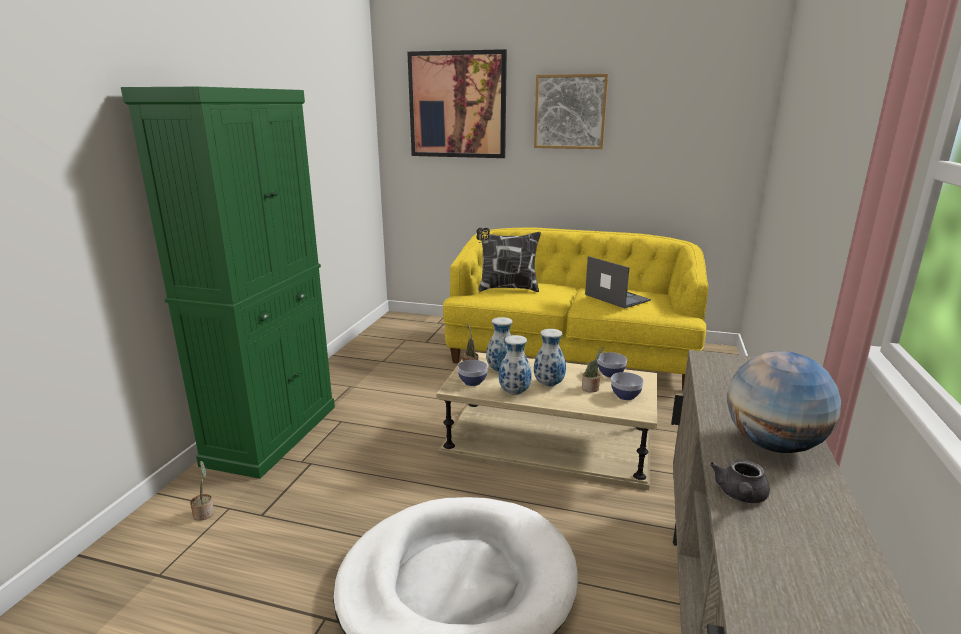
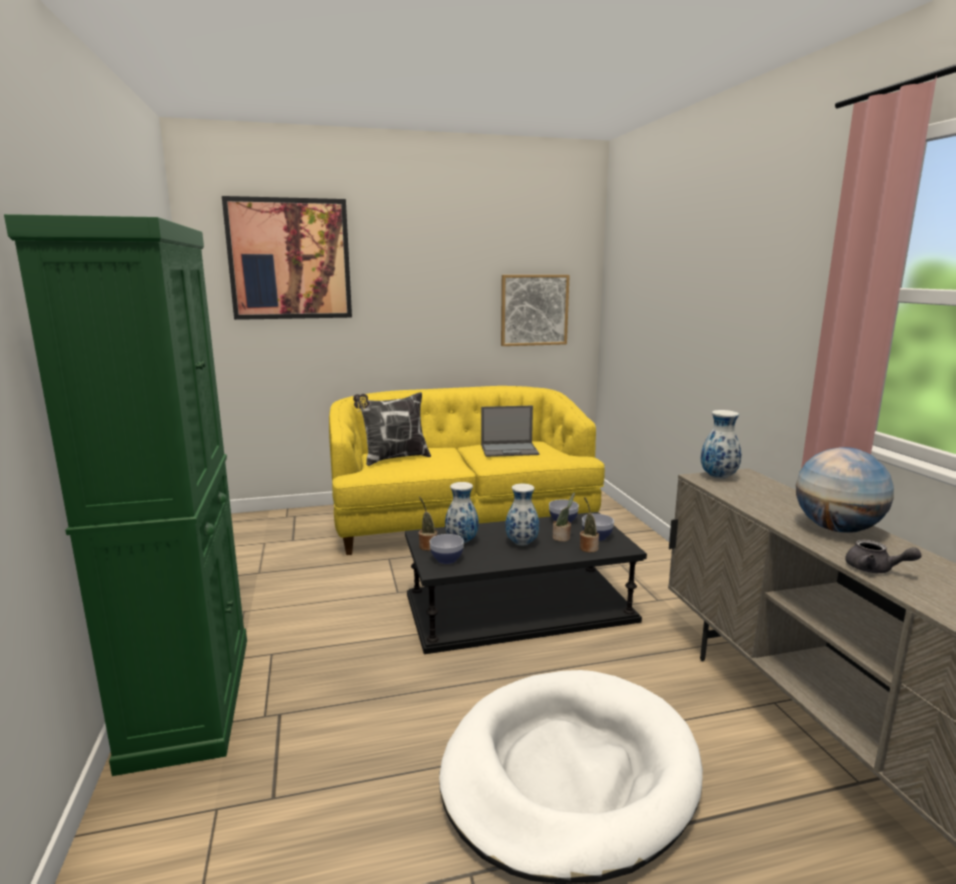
camera: 30 degrees left, 5 degrees down
potted plant [190,461,214,521] -> potted plant moved to [580,497,599,552]
beige coffee table [436,352,657,490] -> black coffee table [405,512,647,654]
vase [499,335,532,395] -> vase moved to [701,410,741,479]
picture [534,74,608,149] -> picture moved to [501,275,570,346]
laptop [585,256,651,309] -> laptop turned 150 degrees clockwise [481,406,539,457]
grey teapot [710,459,770,503] -> grey teapot turned 45 degrees counterclockwise [845,540,922,573]

